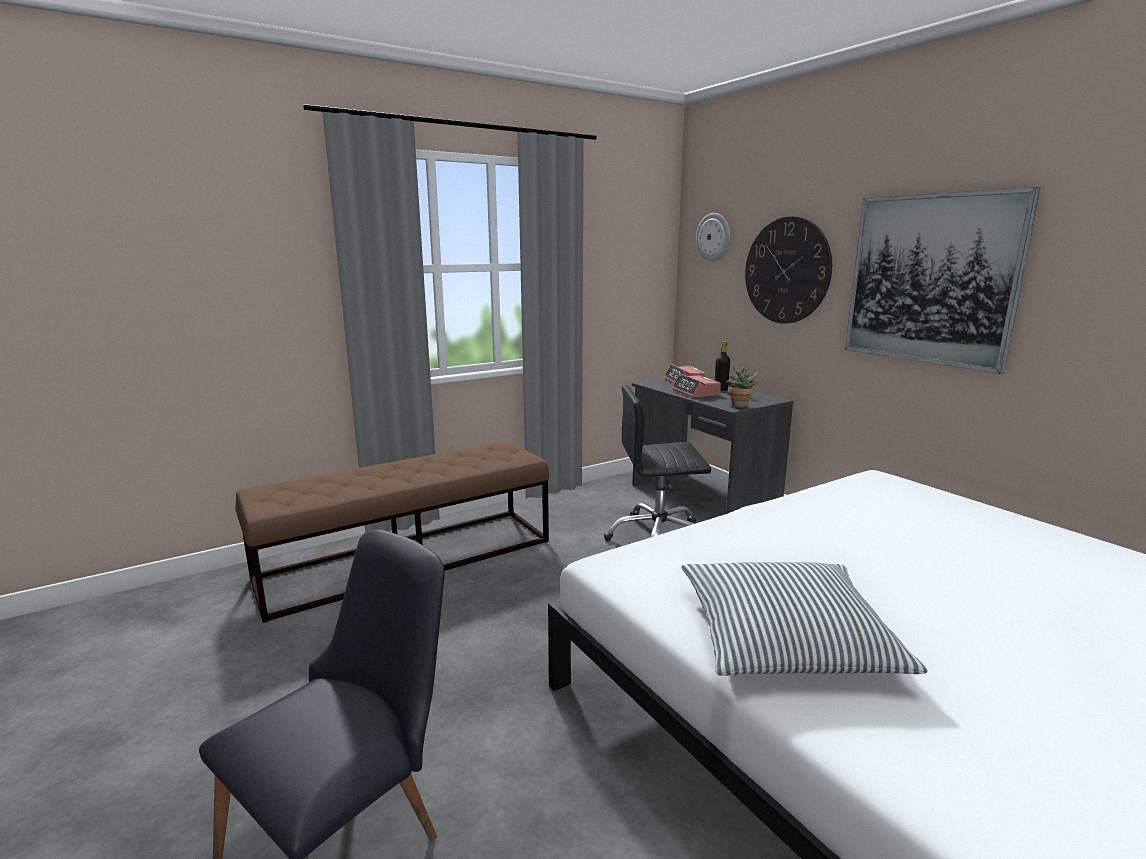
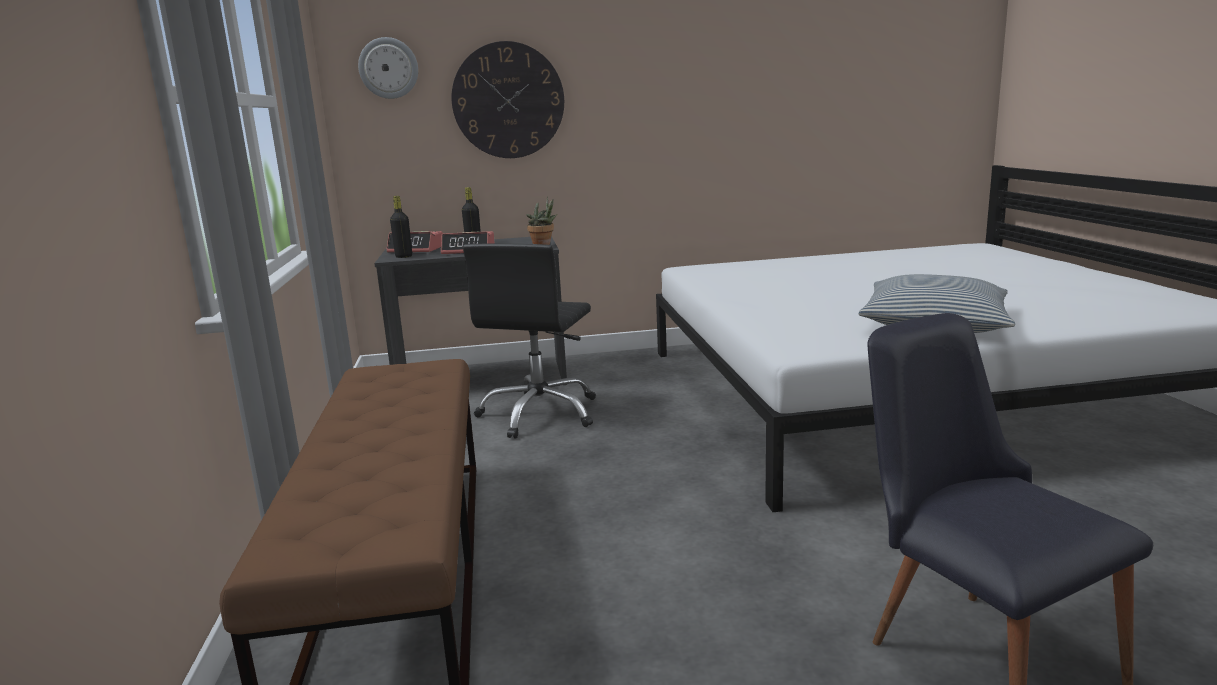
camera: 65 degrees left, 0 degrees up
picture [845,187,1041,374] -> none
none -> black bottle [390,196,412,258]

